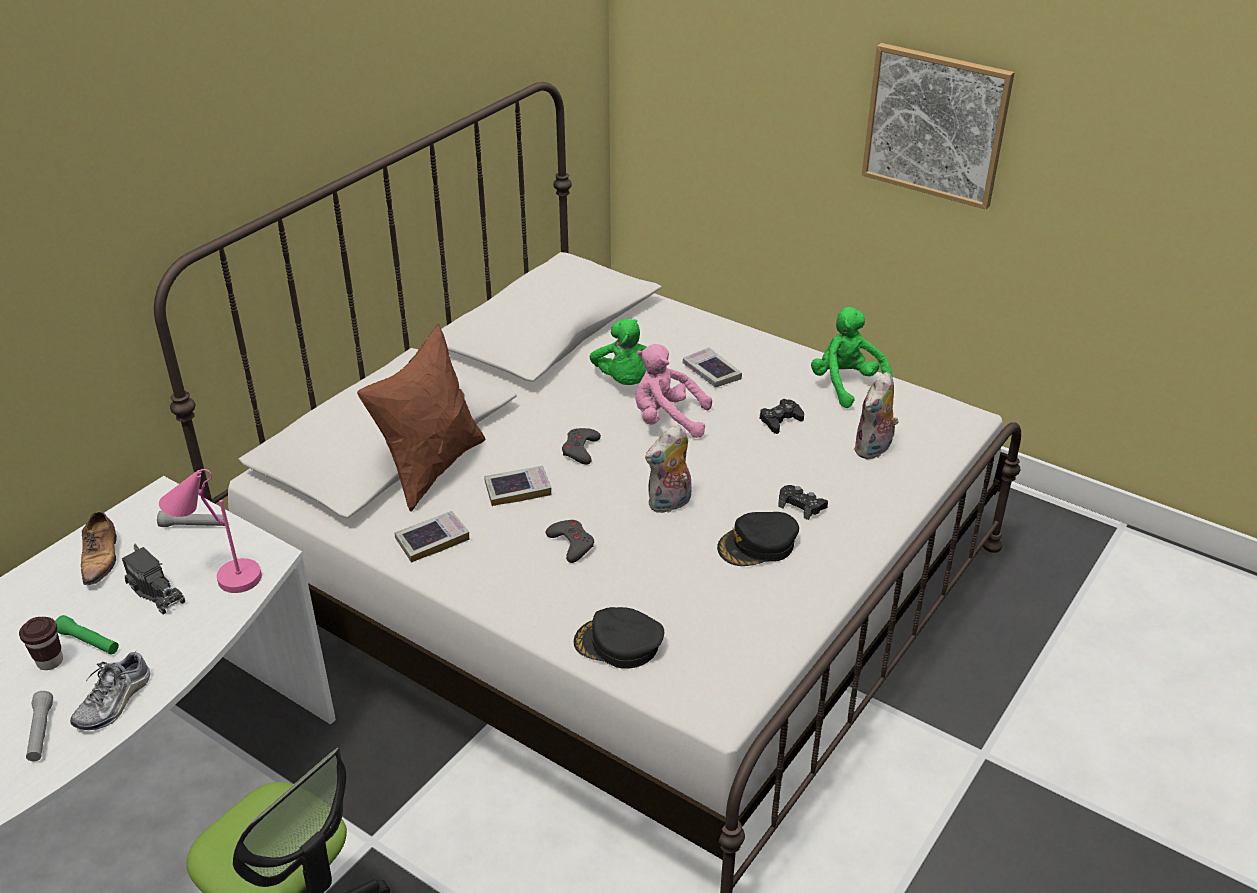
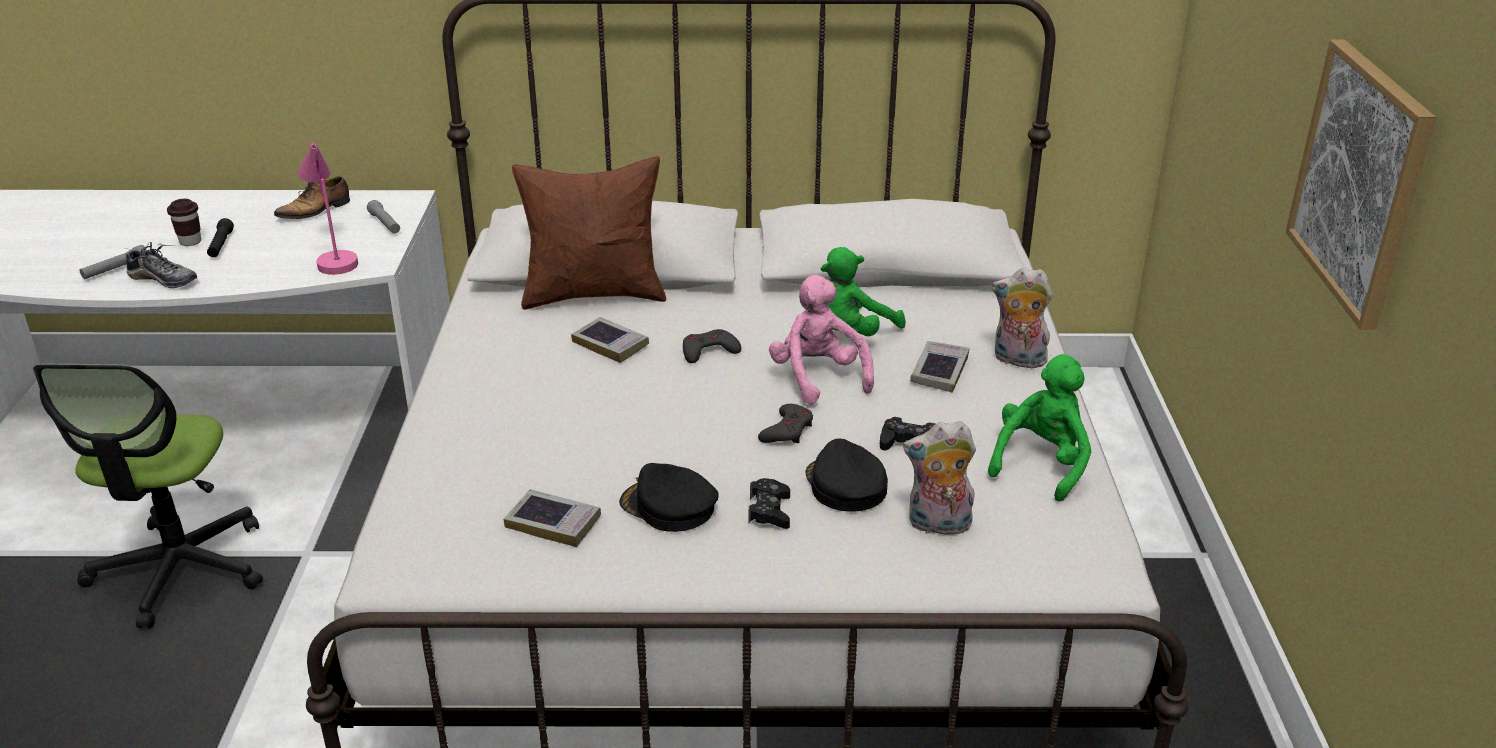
camera: 55 degrees right, 5 degrees down
green flashlight [55,615,119,654] -> black flashlight [207,218,234,257]
shoe [70,648,151,730] -> shoe turned 150 degrees counterclockwise [126,242,197,288]
toy truck [122,543,185,614] -> none
book [395,511,470,563] -> book moved to [503,489,601,547]
grey game controller [545,520,594,563] -> grey game controller moved to [758,404,813,443]
black cap [574,607,664,669] -> black cap moved to [806,438,888,512]
plush toy [645,425,692,514] -> plush toy moved to [992,268,1052,368]

